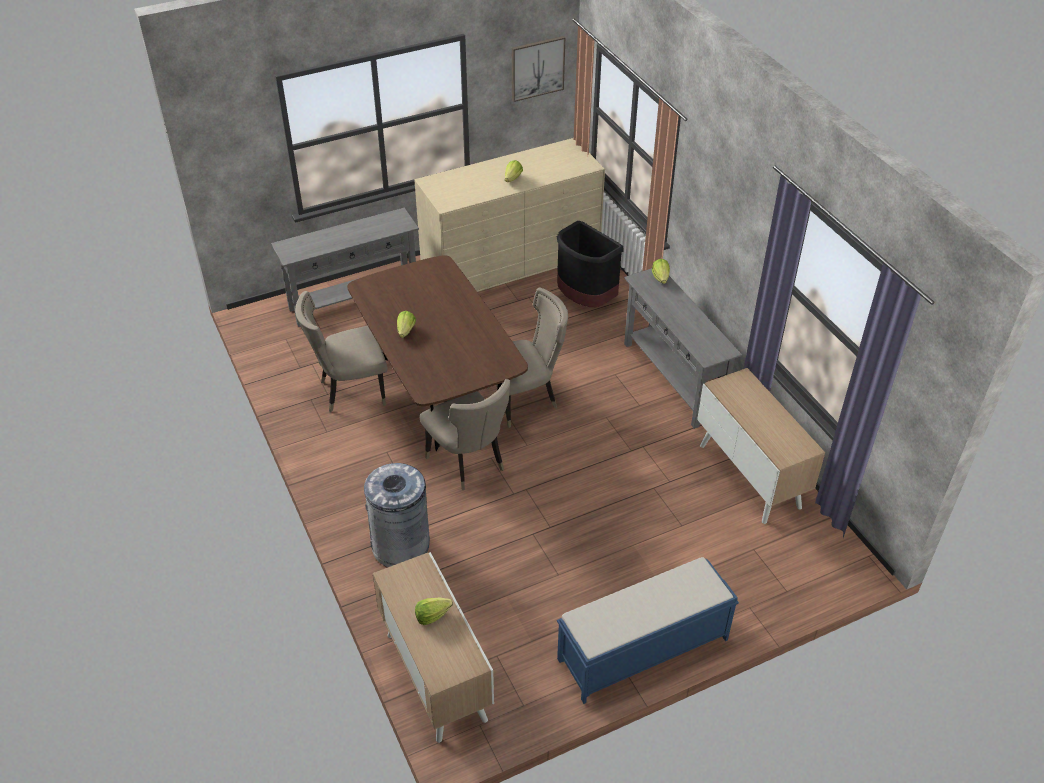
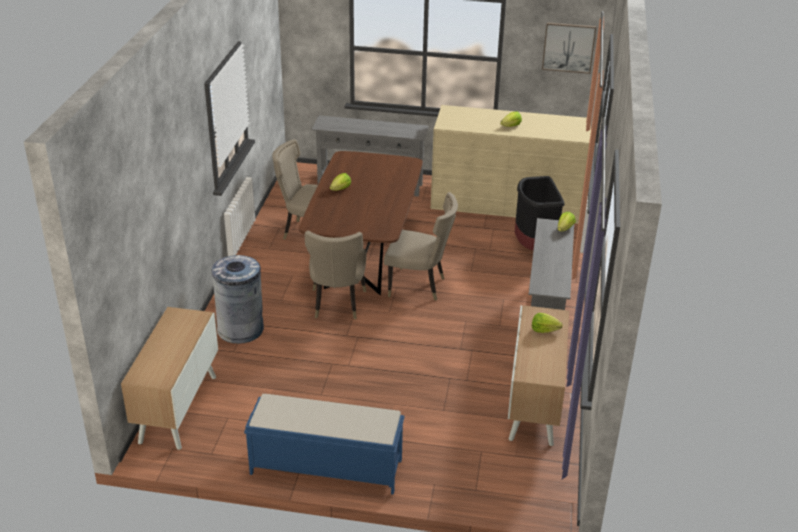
camera: 35 degrees right, 10 degrees down
lettuce [415,597,453,625] -> lettuce moved to [532,313,563,333]

